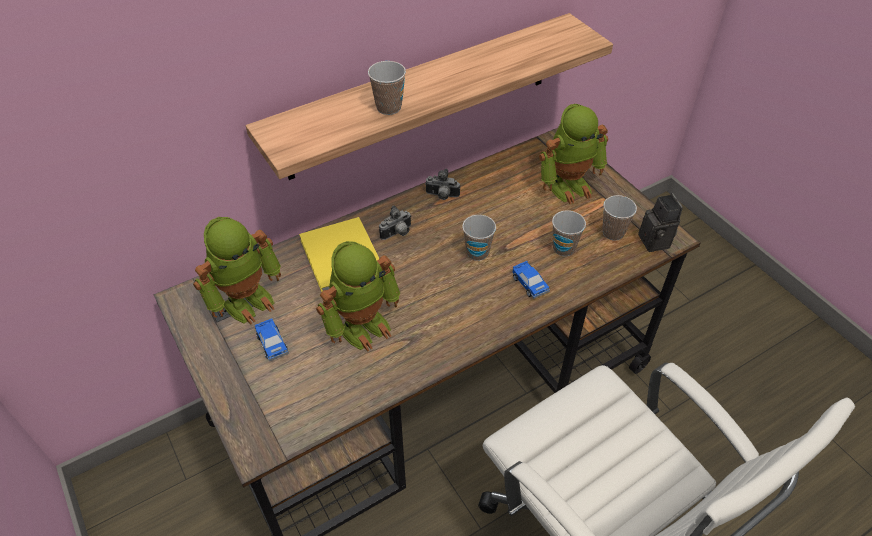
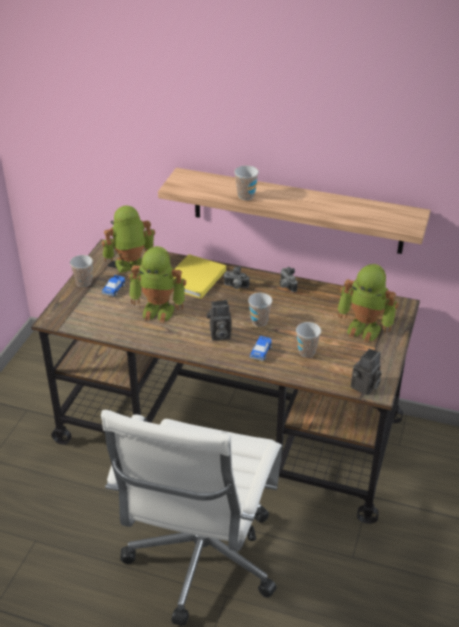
camera: 50 degrees right, 10 degrees down
toy robot [193,217,281,324] -> toy robot turned 150 degrees clockwise [102,206,155,273]
cup [602,195,637,241] -> cup moved to [70,255,93,287]
none -> camera [207,300,231,341]

